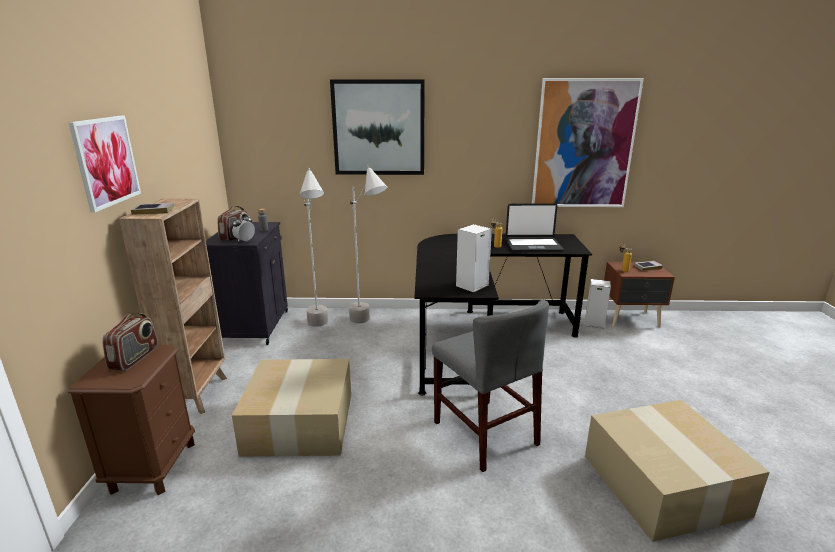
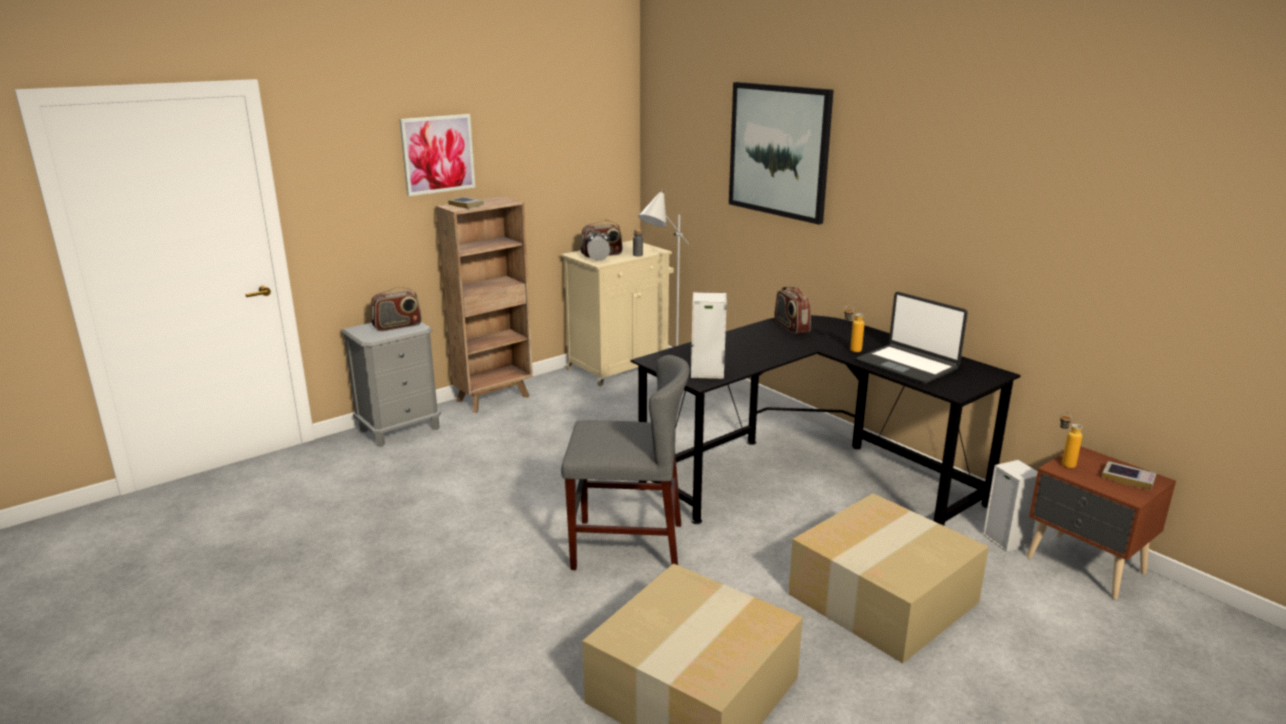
camera: 50 degrees right, 0 degrees up
brown nightstand [68,345,195,495] -> grey nightstand [341,322,441,447]
black cabinet [206,222,288,345] -> beige cabinet [561,240,674,386]
cardboard box [232,359,351,457] -> cardboard box moved to [788,493,989,664]
grey floor lamp [349,166,387,323] -> none
grey chair [432,300,549,472] -> grey chair turned 105 degrees counterclockwise [561,355,690,570]
picture [532,78,644,207] -> none
none -> radio [775,287,811,334]

